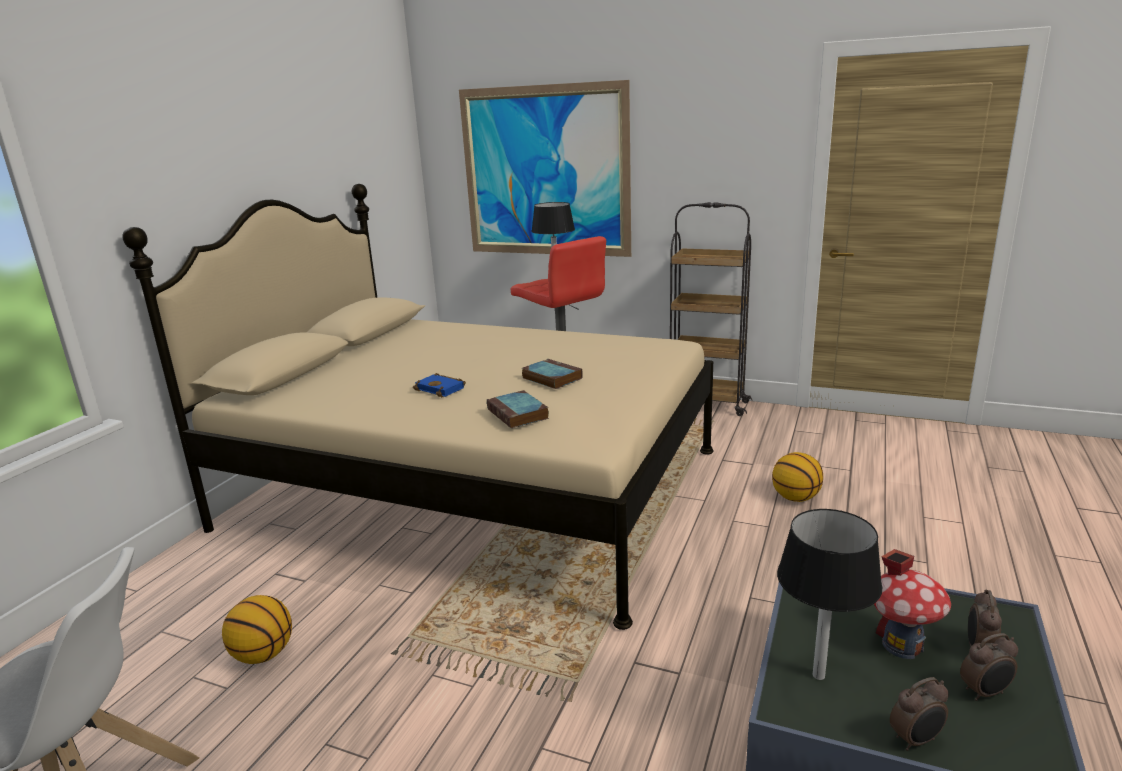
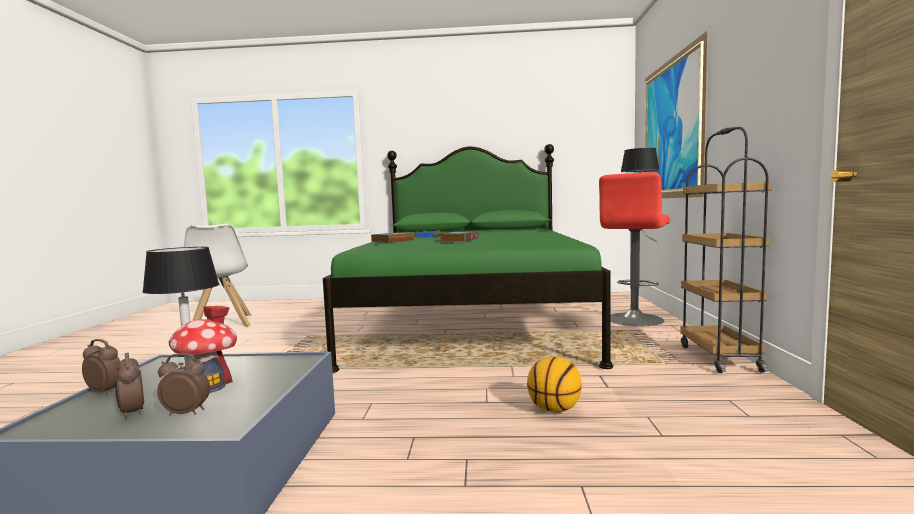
camera: 70 degrees right, 15 degrees down
beige bed [122,184,713,630] -> green bed [323,144,613,373]
basketball [222,595,292,664] -> none
alarm clock [890,677,949,751] -> alarm clock turned 150 degrees clockwise [82,339,120,395]

